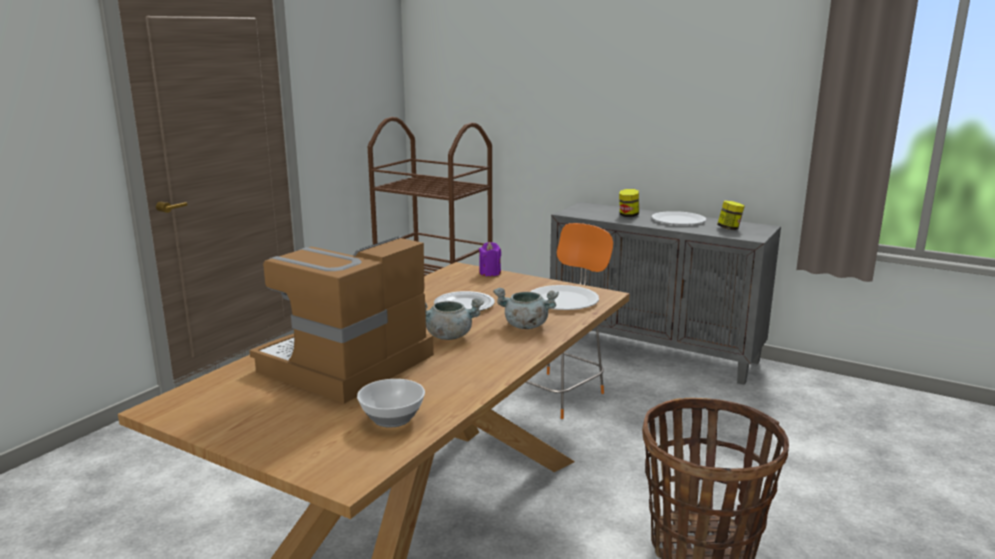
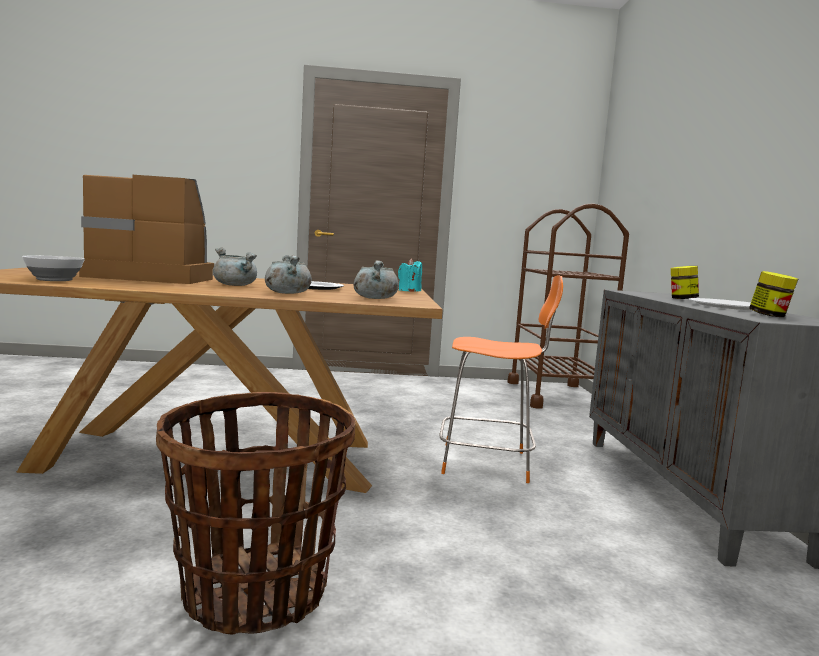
camera: 55 degrees right, 10 degrees down
purple candle [479,242,501,276] -> turquoise candle [398,259,422,291]
white plate [530,285,599,310] -> grey cooking pot [354,260,399,299]

